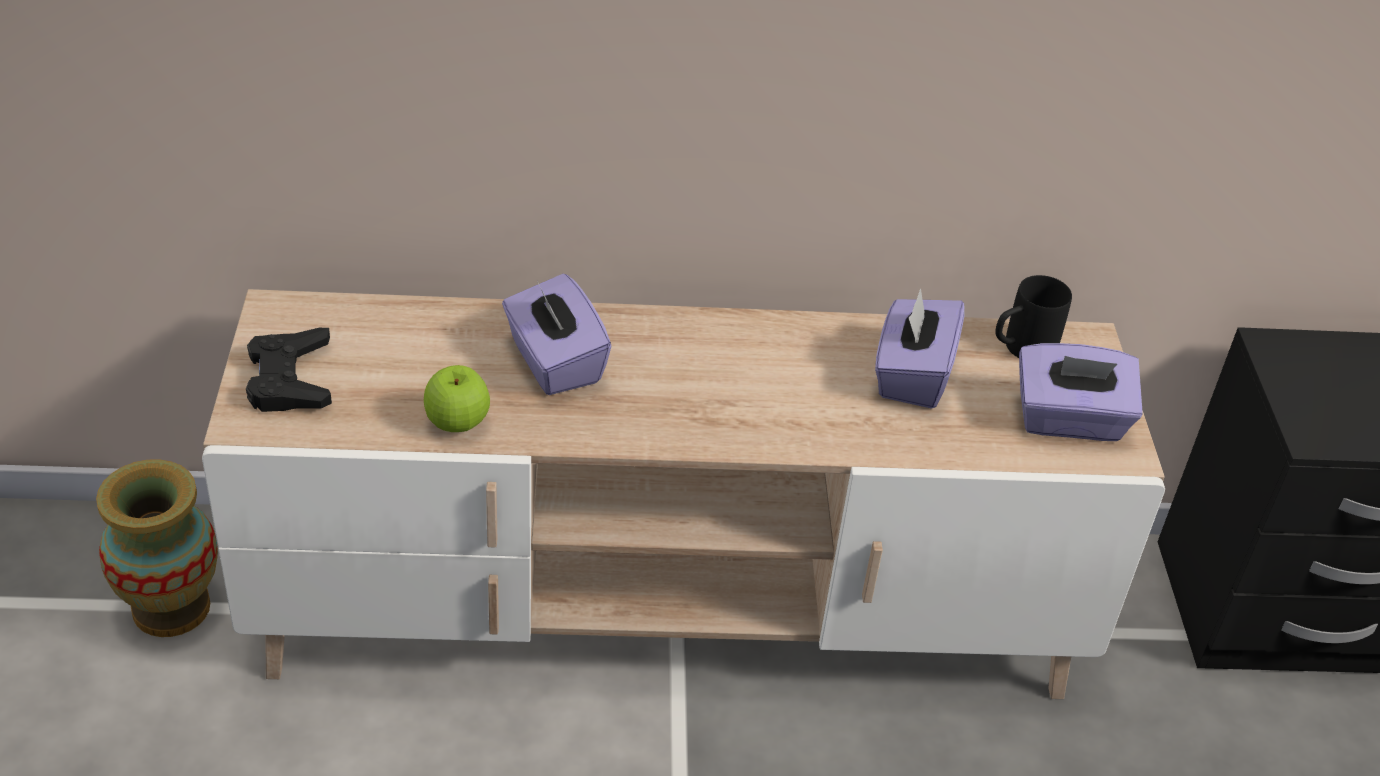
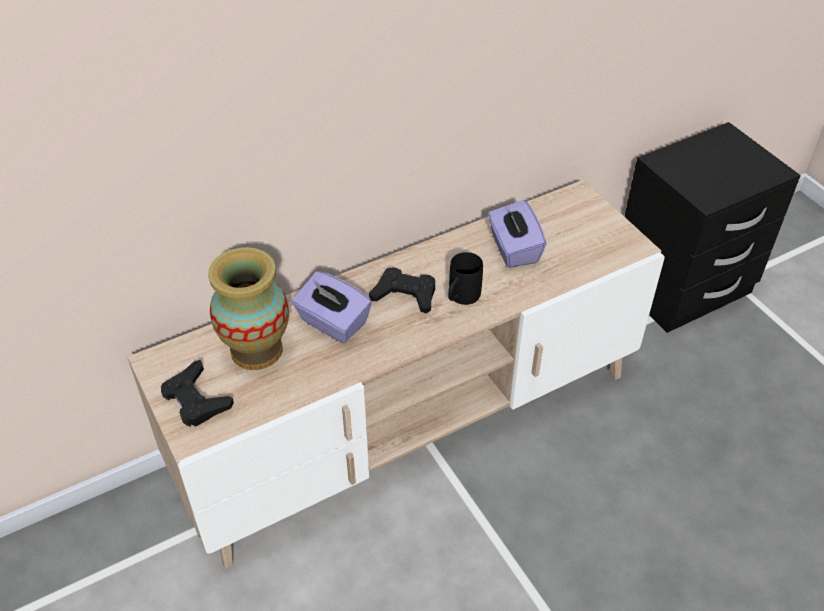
camera: 25 degrees left, 5 degrees up
vase [96,459,218,637] -> vase moved to [208,247,289,370]
apple [424,365,490,432] -> none
black mug [995,275,1072,358] -> black mug moved to [448,252,483,305]
purple tissue box [1019,343,1143,441] -> none
none -> black game controller [369,267,435,314]

